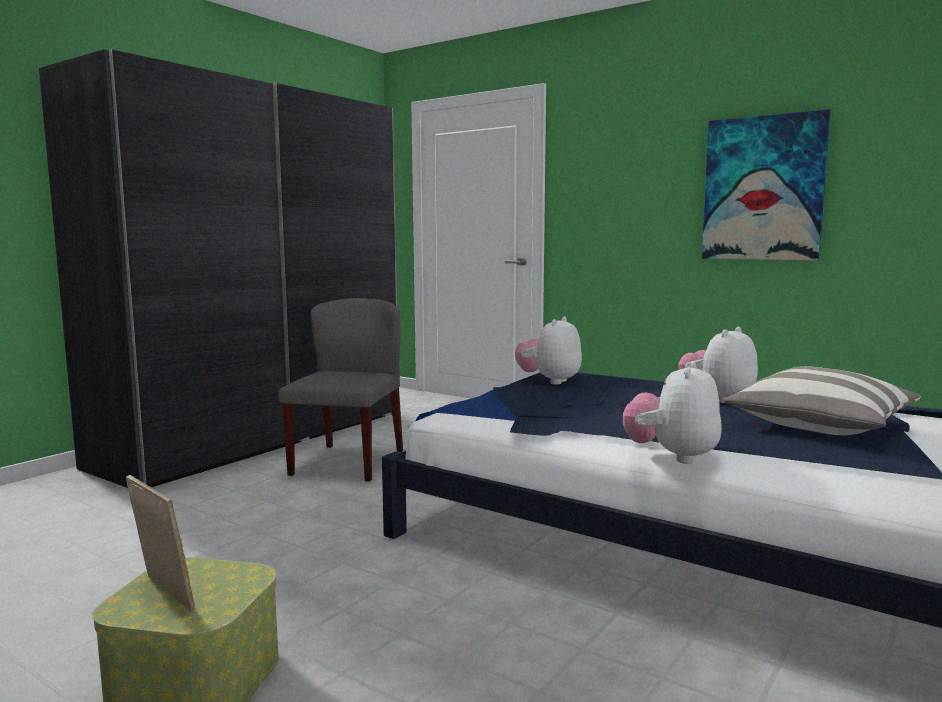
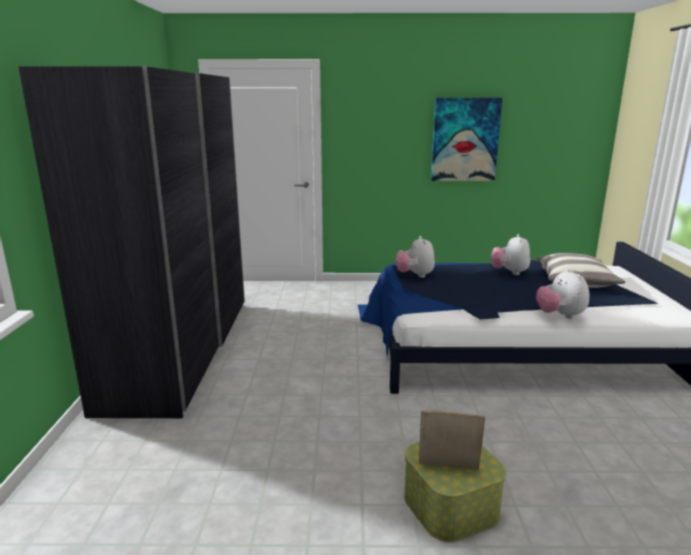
camera: 35 degrees left, 10 degrees up
grey chair [278,298,403,482] -> none

